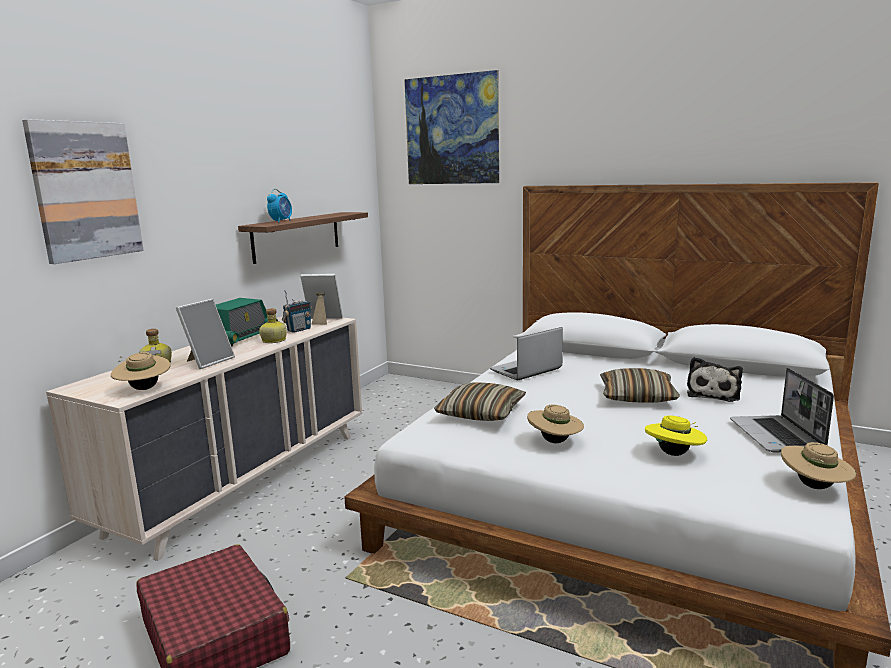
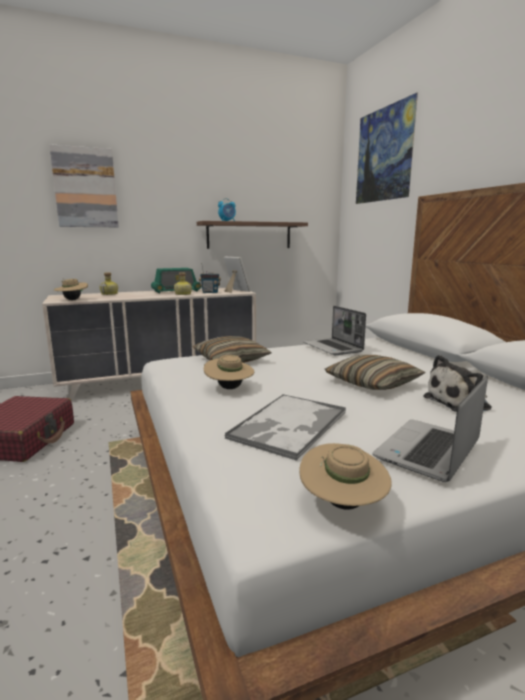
camera: 40 degrees right, 0 degrees up
picture frame [176,299,235,369] -> none
laptop [490,327,563,380] -> laptop turned 120 degrees counterclockwise [303,306,366,355]
yellow hat [645,415,707,456] -> tray [224,394,346,461]

